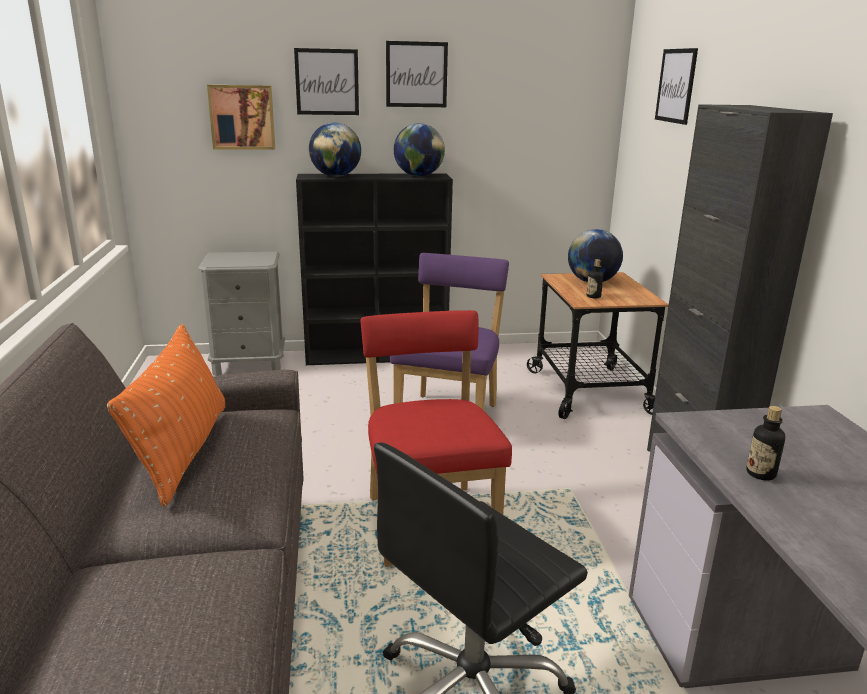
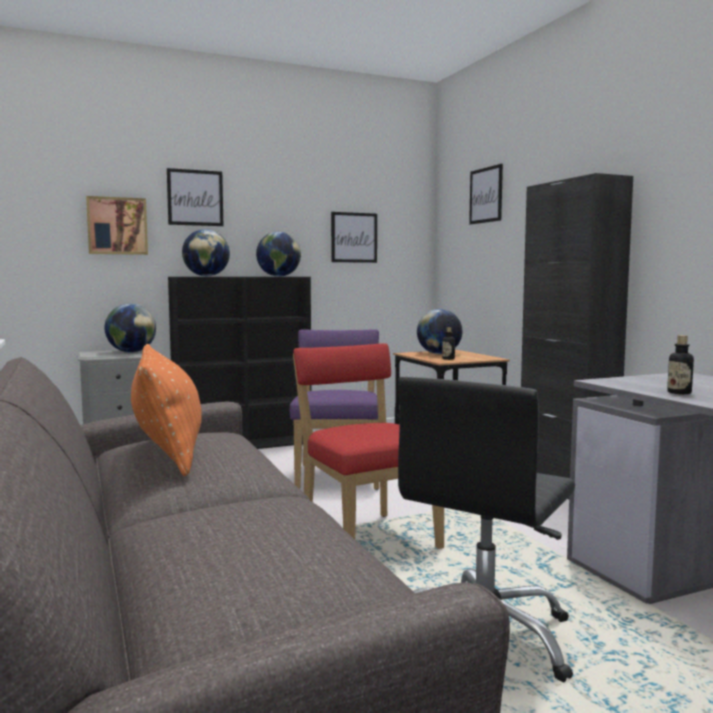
camera: 15 degrees left, 15 degrees down
picture [386,41,448,107] -> picture moved to [331,212,377,263]
none -> globe [104,304,156,353]

